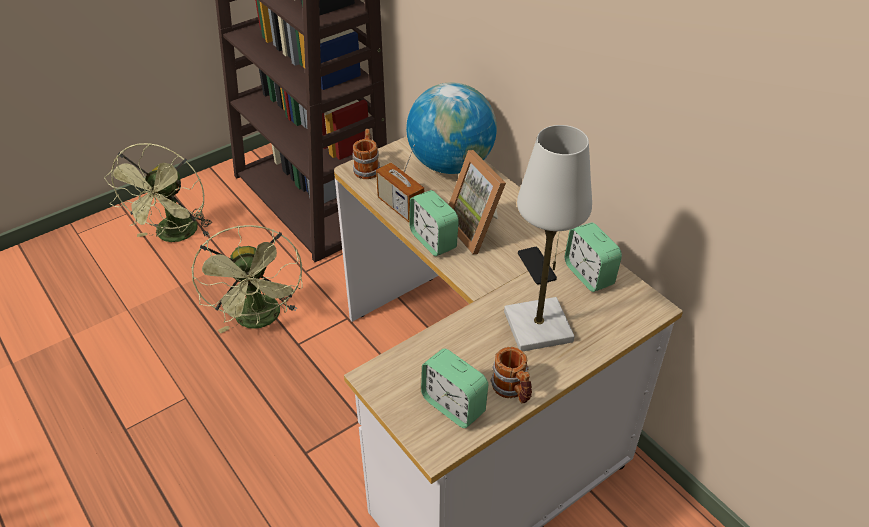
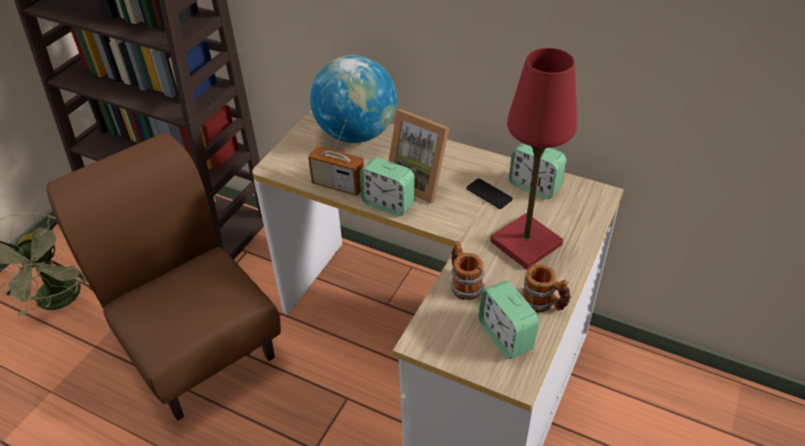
camera: 25 degrees left, 0 degrees up
green fan [192,225,302,334] -> brown chair [47,132,281,421]
mug [353,129,380,179] -> mug moved to [450,241,485,300]
alarm clock [421,348,488,428] -> alarm clock turned 45 degrees clockwise [479,281,539,359]
white table lamp [504,125,592,351] -> red table lamp [490,48,577,269]

